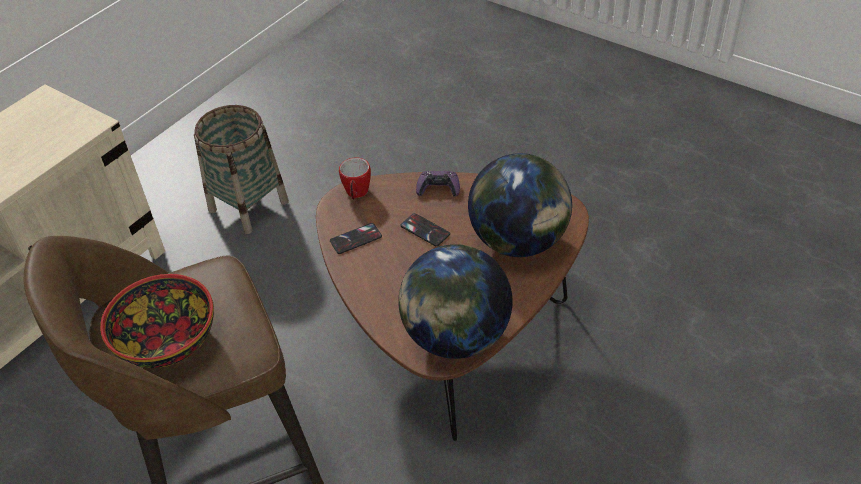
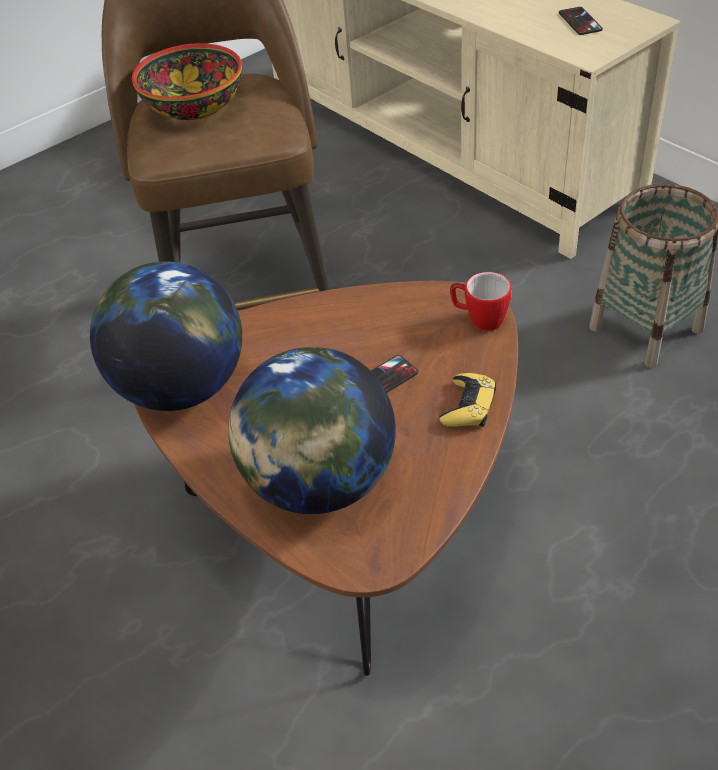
camera: 105 degrees right, 0 degrees up
phone [330,223,382,254] -> phone moved to [559,7,603,35]
purple game controller [416,171,460,197] -> yellow game controller [439,373,496,427]

